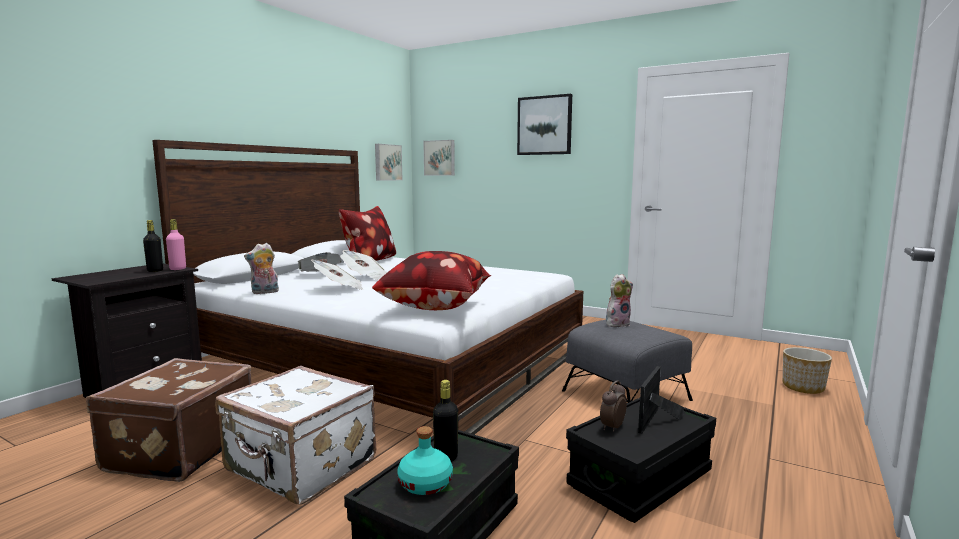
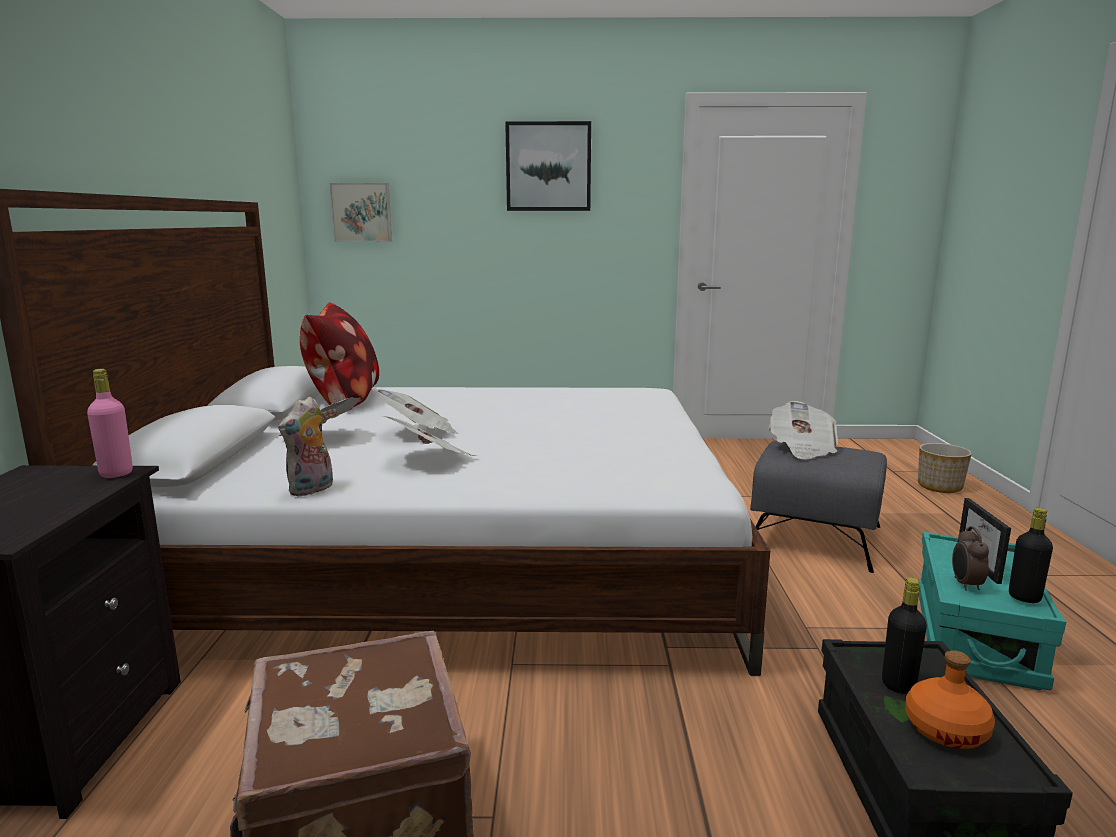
camera: 30 degrees left, 5 degrees up
black bottle [143,220,163,272] -> black bottle moved to [1009,508,1053,603]
white suitcase [215,366,376,505] -> none
pillow [372,251,491,310] -> none
picture [375,144,402,181] -> none
turquoise bottle [397,426,453,495] -> orange bottle [905,650,995,749]
black storage box [566,398,716,523] -> turquoise storage box [918,532,1066,690]
plush toy [606,274,633,327] -> newspaper [769,401,838,459]

